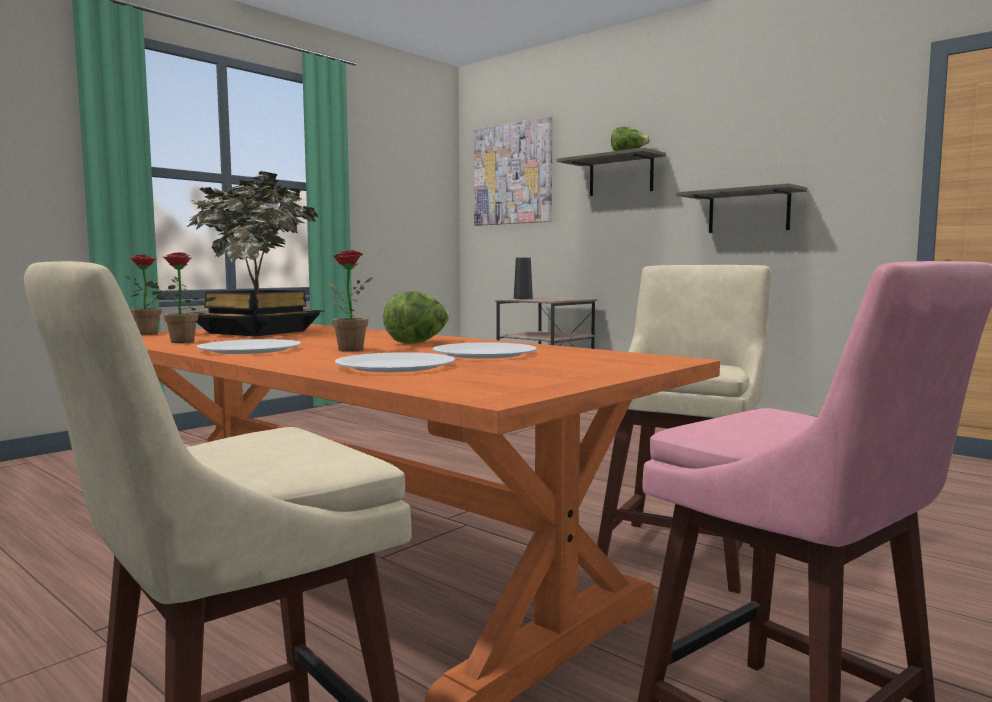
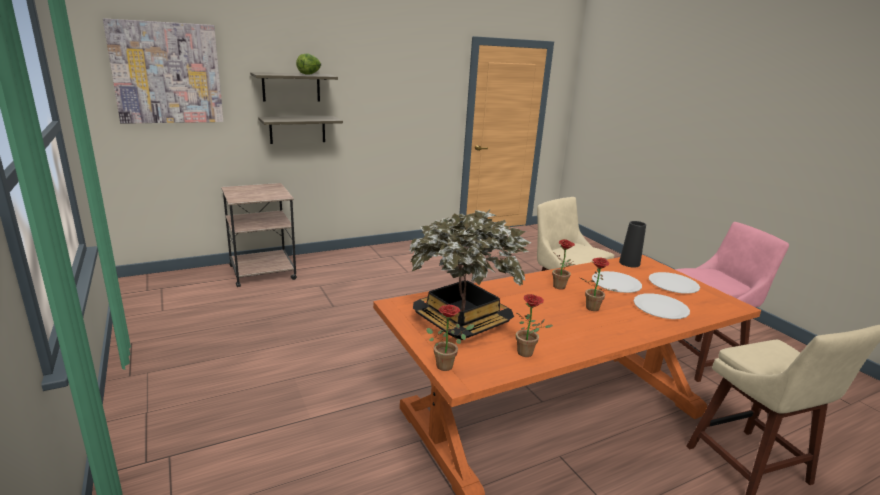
camera: 70 degrees left, 15 degrees up
white plate [197,339,301,354] -> white plate moved to [649,272,700,294]
lettuce [383,291,450,344] -> potted plant [552,239,575,290]
black vase [514,258,533,299] -> black vase moved to [619,221,646,267]
shelf [676,183,807,233] -> shelf moved to [258,116,343,144]

